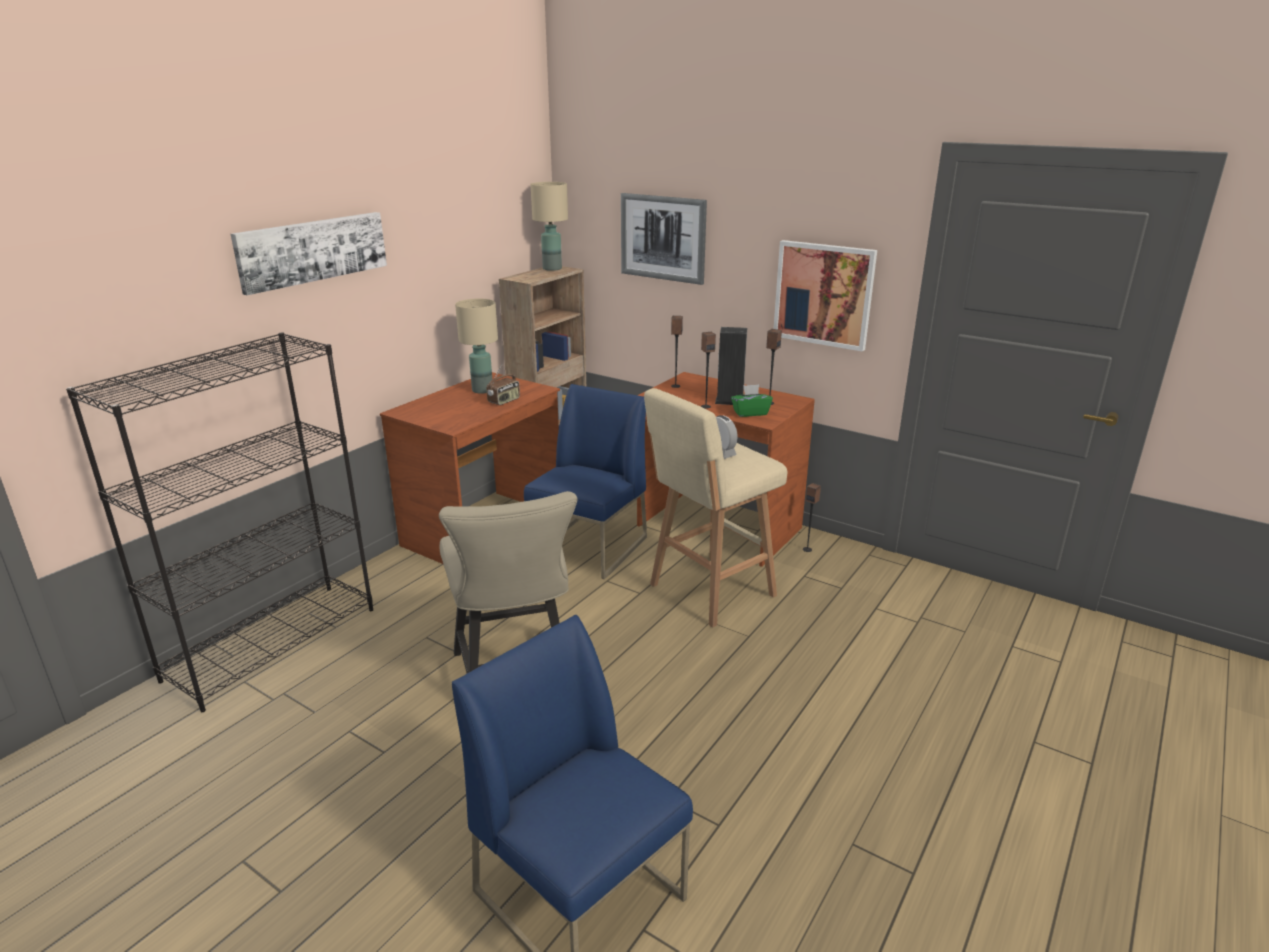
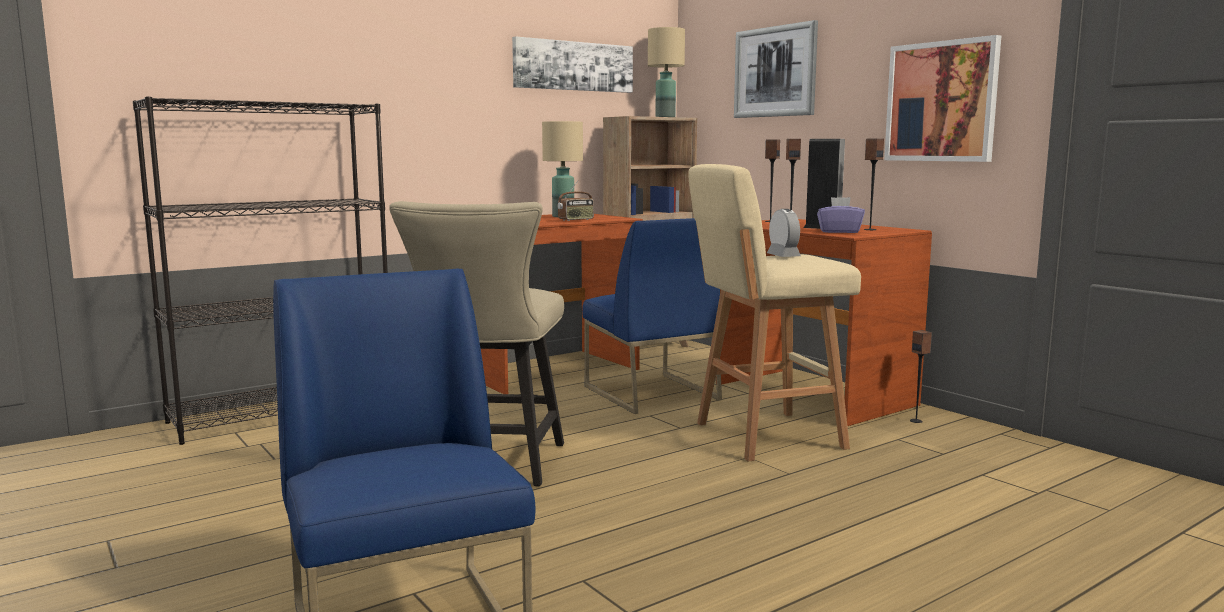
camera: 20 degrees right, 15 degrees down
picture [231,212,387,295] -> picture moved to [512,36,633,93]
blue chair [524,384,647,579] -> blue chair turned 105 degrees clockwise [582,218,722,414]
green tissue box [731,384,773,417] -> purple tissue box [817,197,865,233]

